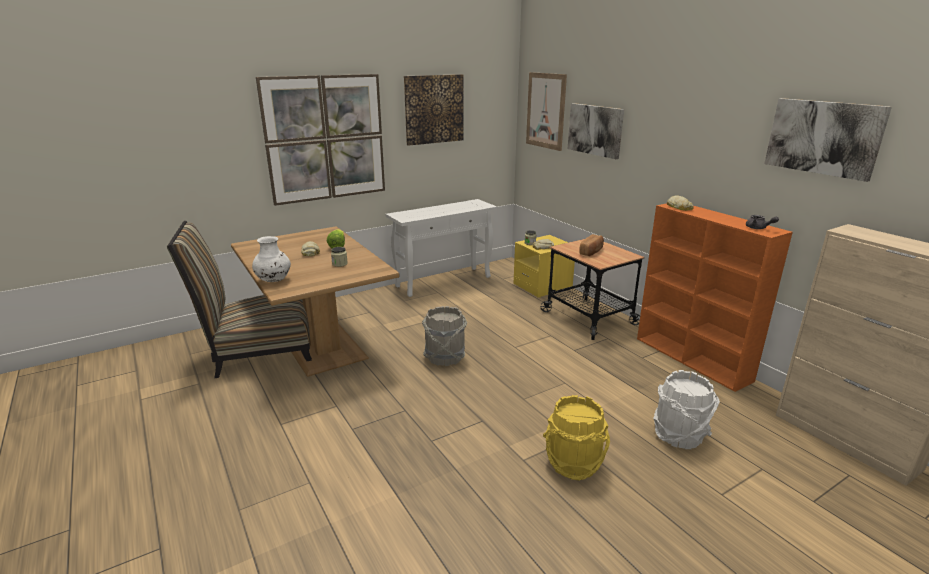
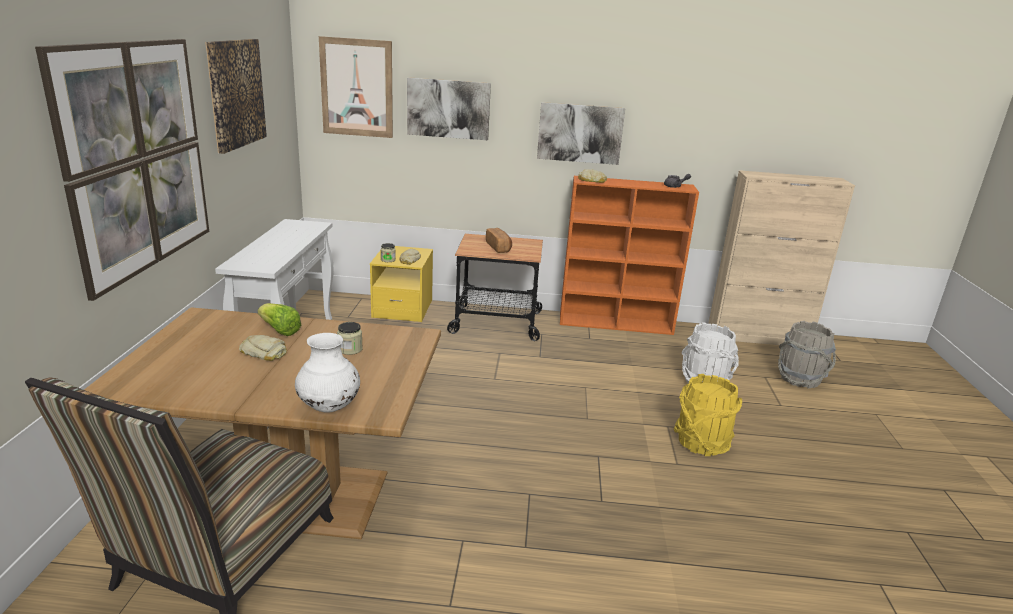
camera: 55 degrees left, 0 degrees up
grey bucket [422,306,467,366] -> grey bucket moved to [778,321,836,389]
picture [764,98,892,182] -> picture moved to [537,102,625,165]

